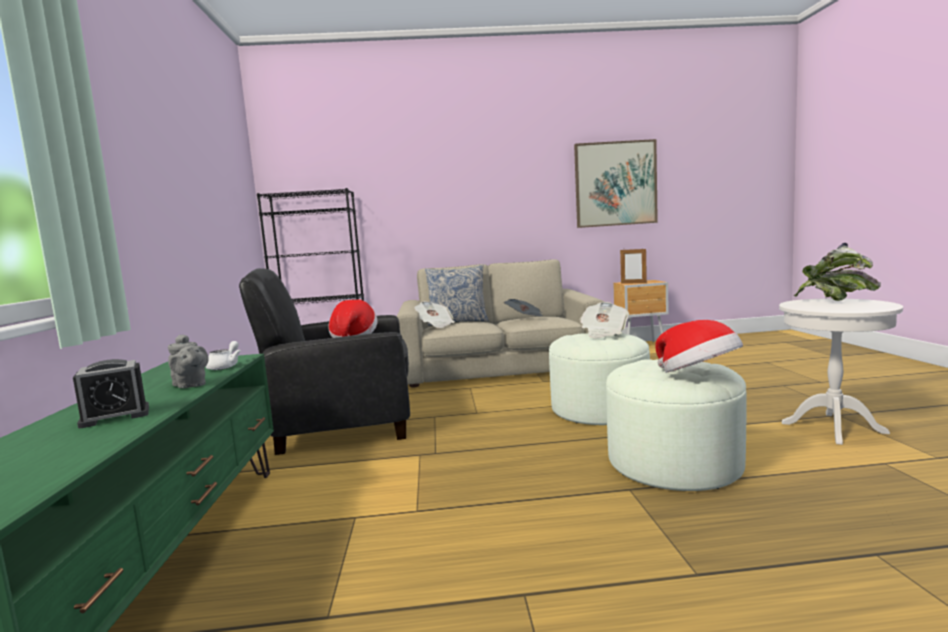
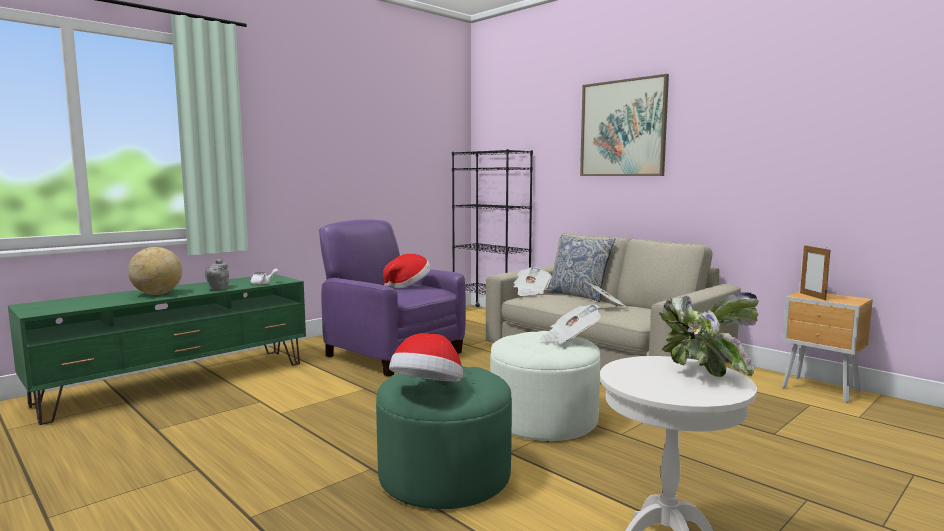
camera: 50 degrees right, 0 degrees up
alarm clock [73,359,149,428] -> globe [128,247,182,295]
black armchair [239,268,410,455] -> purple armchair [319,219,466,377]
picture [574,139,658,228] -> picture moved to [580,74,669,176]
white ottoman [606,359,747,491] -> green ottoman [376,366,512,509]

